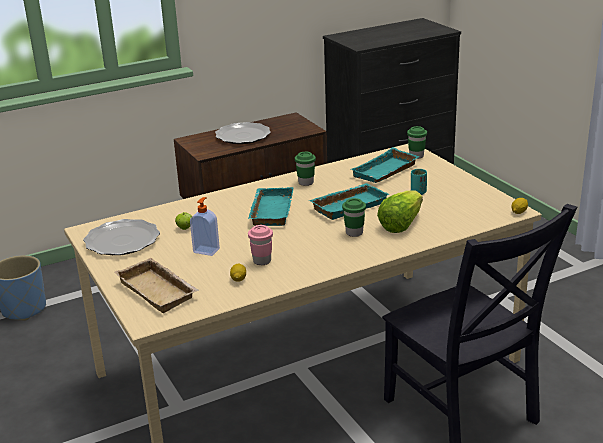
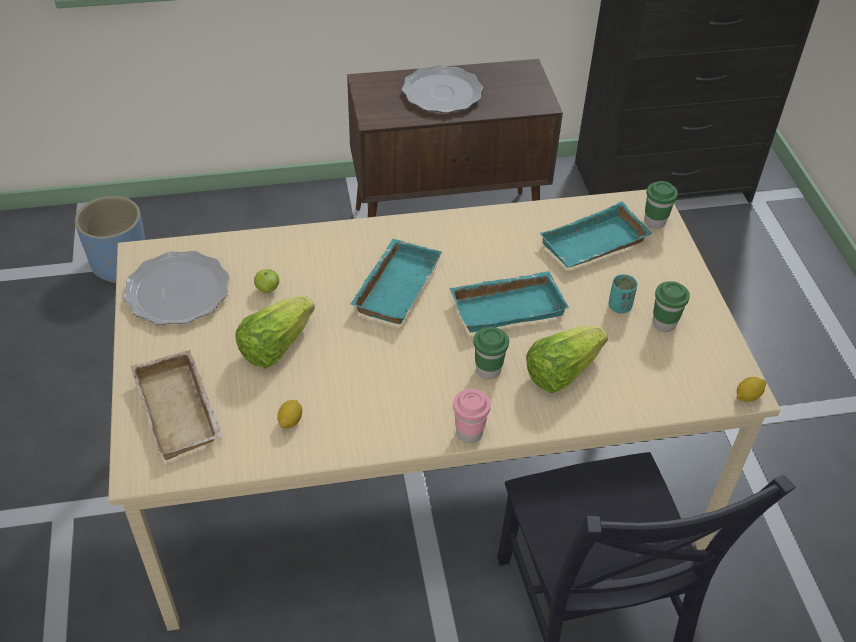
camera: 15 degrees right, 20 degrees up
soap dispenser [190,197,220,256] -> lettuce [235,296,315,369]
pink cup [248,225,273,265] -> pink cup moved to [453,389,491,443]
green cup [295,152,316,186] -> green cup moved to [652,281,690,332]

